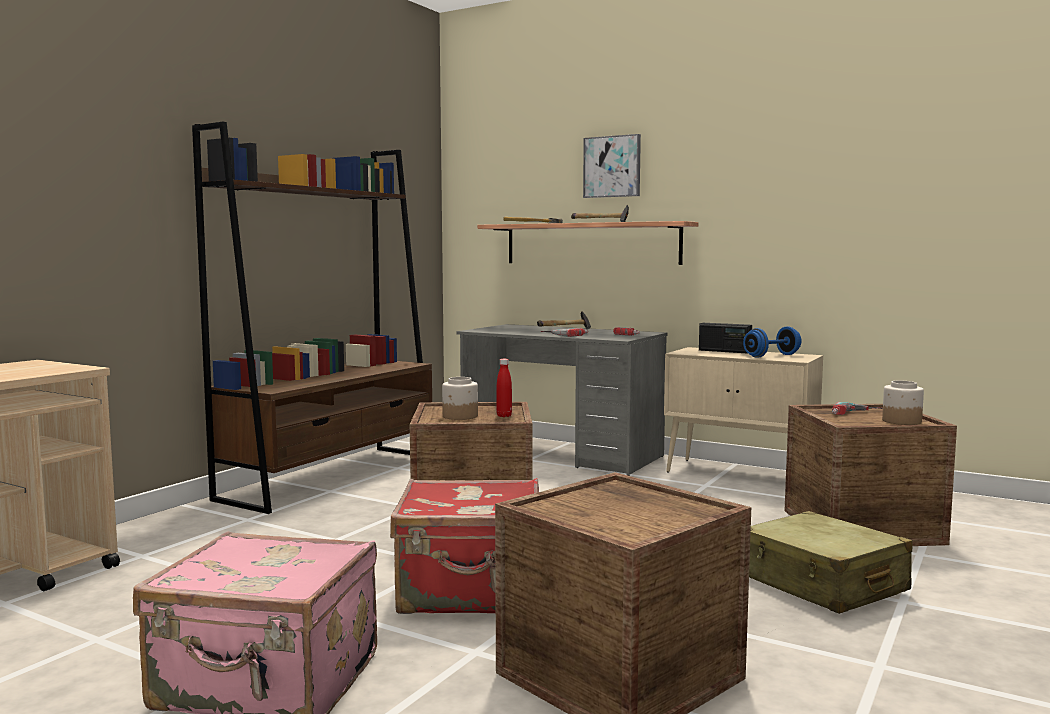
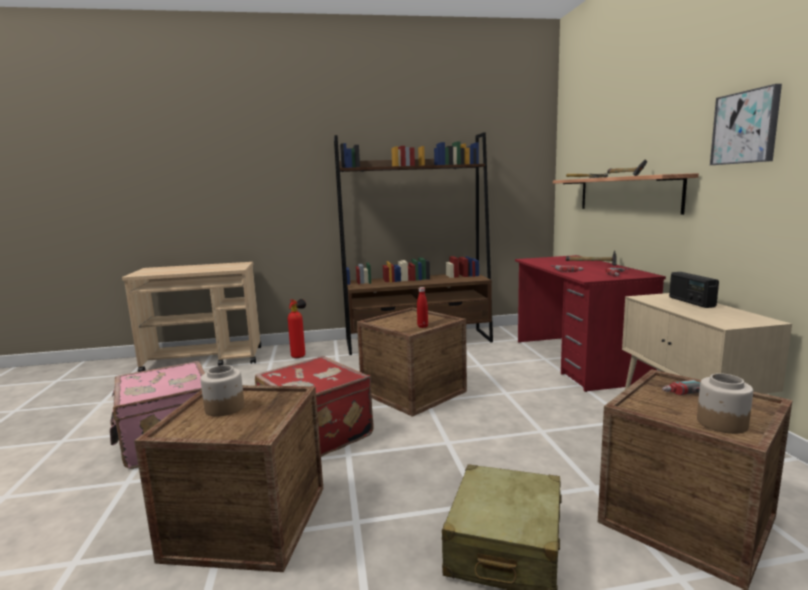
camera: 50 degrees right, 5 degrees up
jar [442,377,478,420] -> jar moved to [200,365,244,416]
grey desk [457,324,667,476] -> red desk [515,255,666,392]
picture [583,134,641,198] -> picture moved to [710,84,782,165]
blue dumbbell [743,327,801,358] -> none
none -> fire extinguisher [288,299,306,358]

